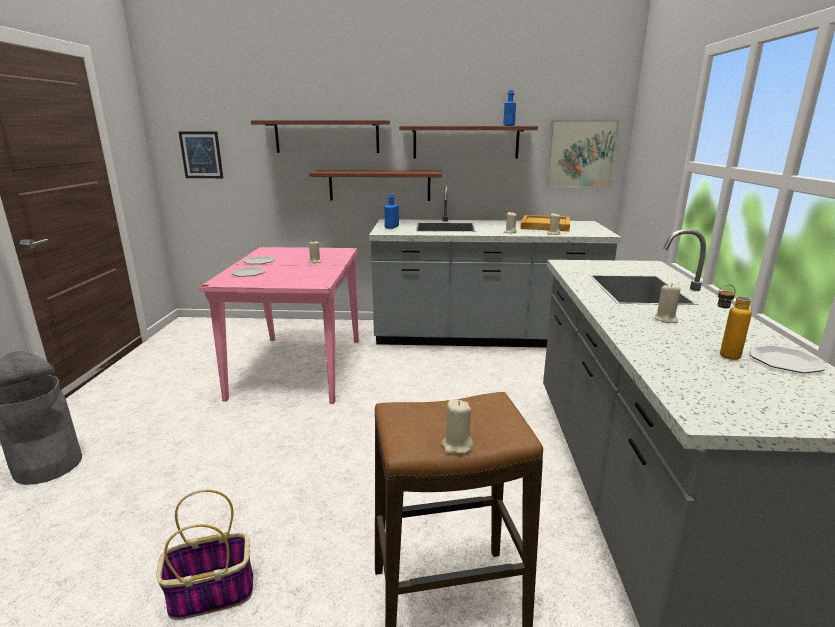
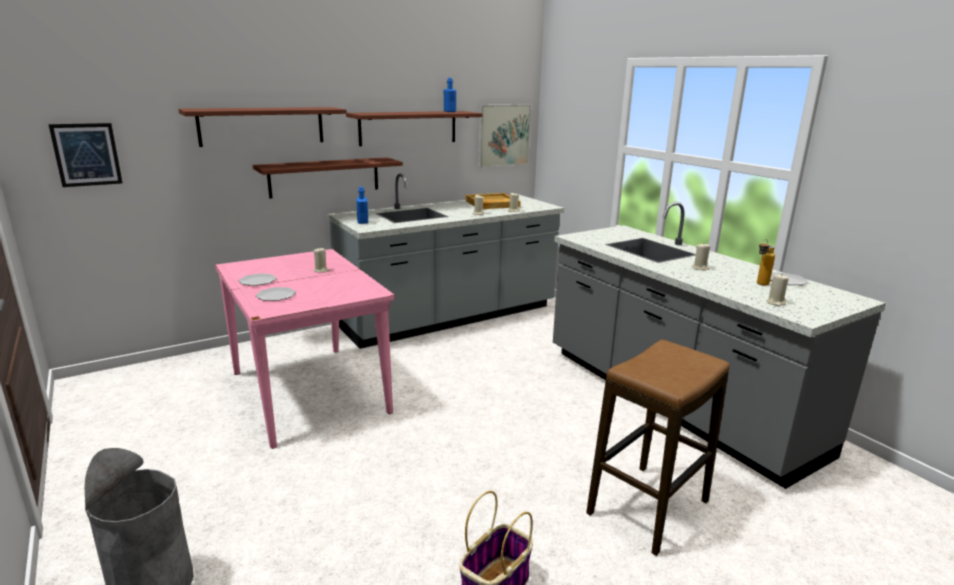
camera: 35 degrees left, 0 degrees up
beige candle [442,399,474,454] -> beige candle moved to [766,274,789,306]

